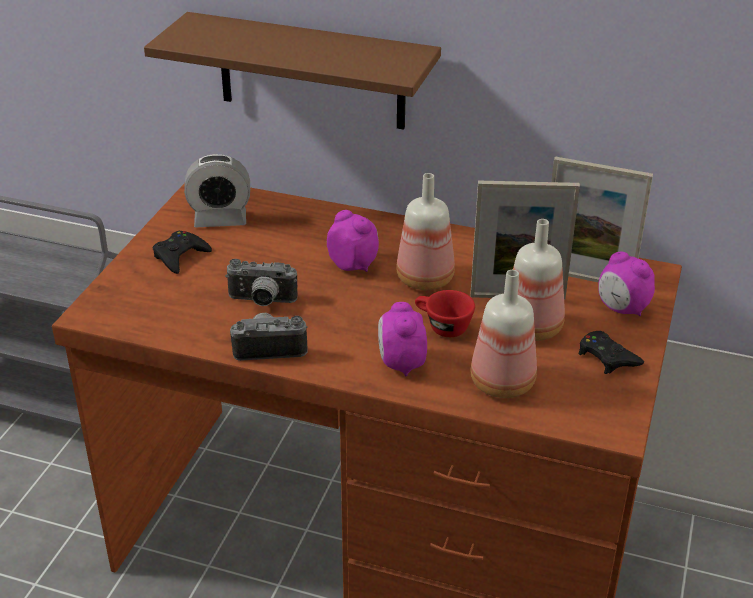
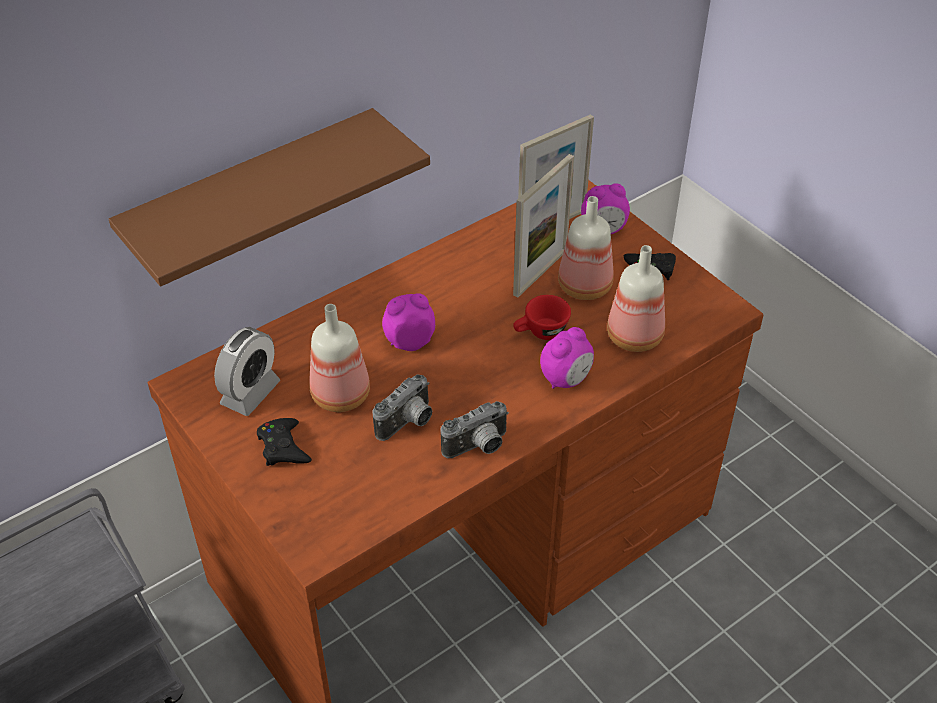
camera: 55 degrees left, 10 degrees up
camera [230,313,308,361] -> camera turned 150 degrees counterclockwise [441,401,509,458]
alarm clock [378,302,427,377] -> alarm clock turned 75 degrees counterclockwise [540,327,594,389]
bottle [396,173,455,290] -> bottle moved to [309,304,370,412]

